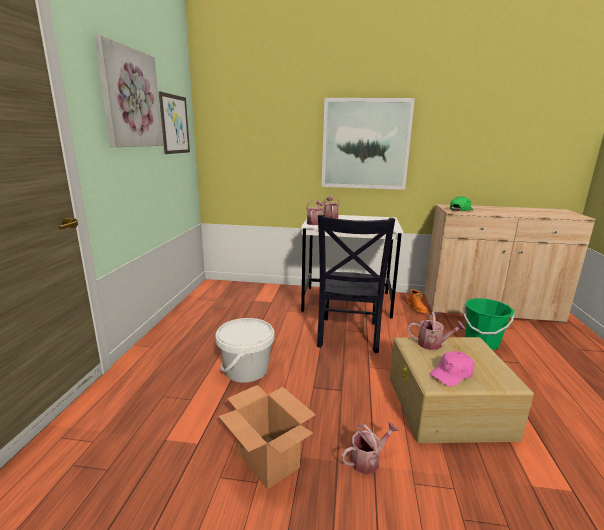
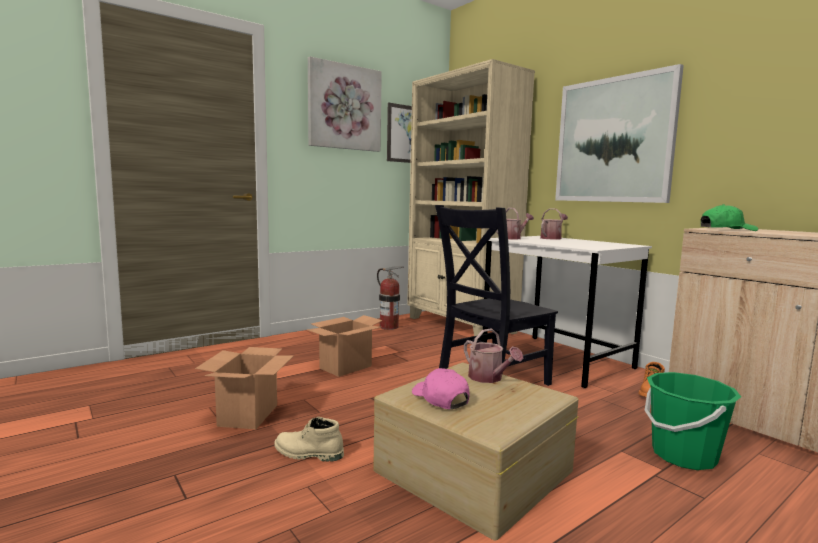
camera: 45 degrees right, 10 degrees down
white bucket [215,318,274,383] -> cardboard box [307,315,382,377]
watering can [342,422,399,474] -> beige boot [274,417,344,462]
pink cap [430,351,474,387] -> pink cap turned 45 degrees clockwise [412,368,469,409]
none -> fire extinguisher [377,267,404,330]
none -> beige bookcase [407,59,535,336]

